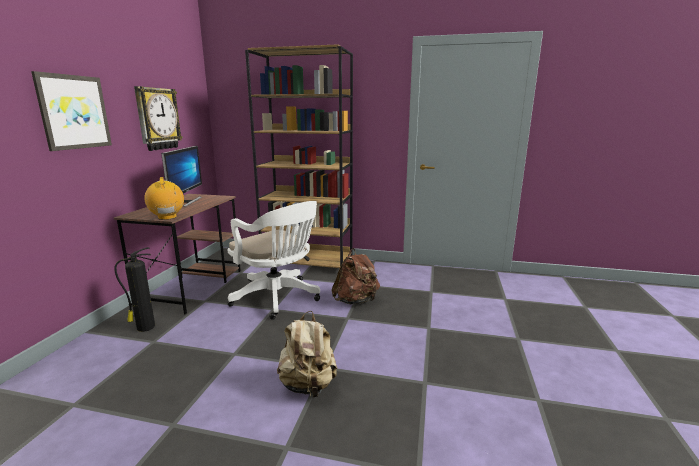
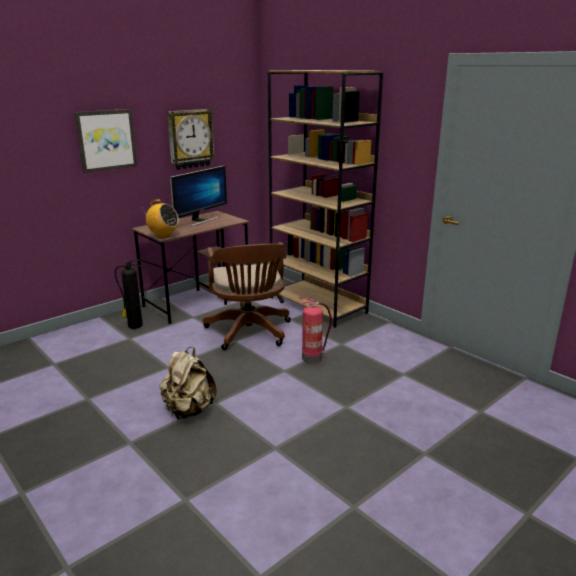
camera: 35 degrees right, 5 degrees up
radio [144,177,184,220] -> radio turned 105 degrees clockwise [144,200,179,238]
white office chair [227,201,320,320] -> brown office chair [203,242,291,350]
brown backpack [332,248,380,304] -> fire extinguisher [300,297,332,363]

